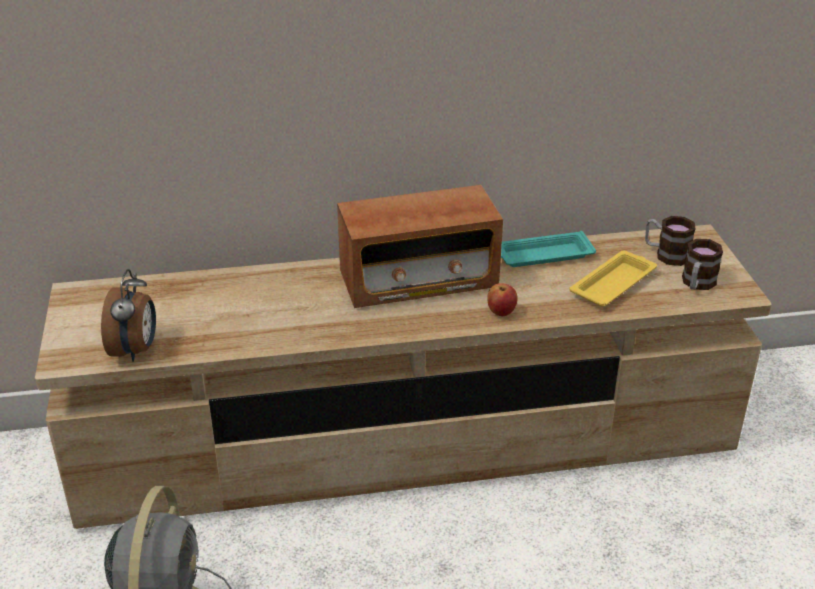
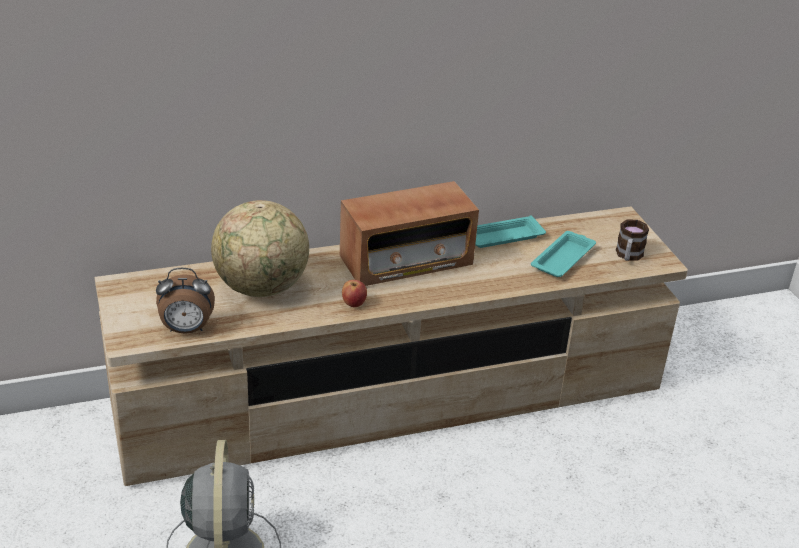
camera: 10 degrees left, 0 degrees up
alarm clock [101,269,156,362] -> alarm clock turned 90 degrees clockwise [156,268,215,334]
apple [487,283,518,316] -> apple moved to [342,280,367,308]
yellow tray [569,251,657,306] -> turquoise tray [531,231,596,277]
mug [645,216,696,266] -> none
none -> globe [211,200,309,297]

